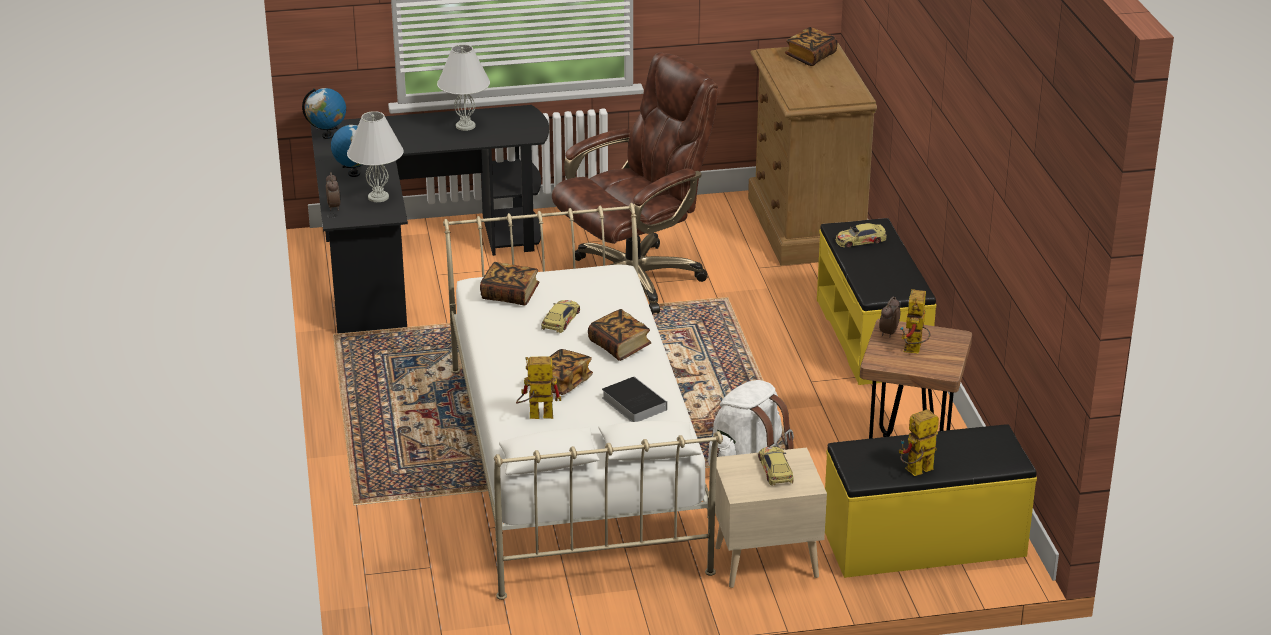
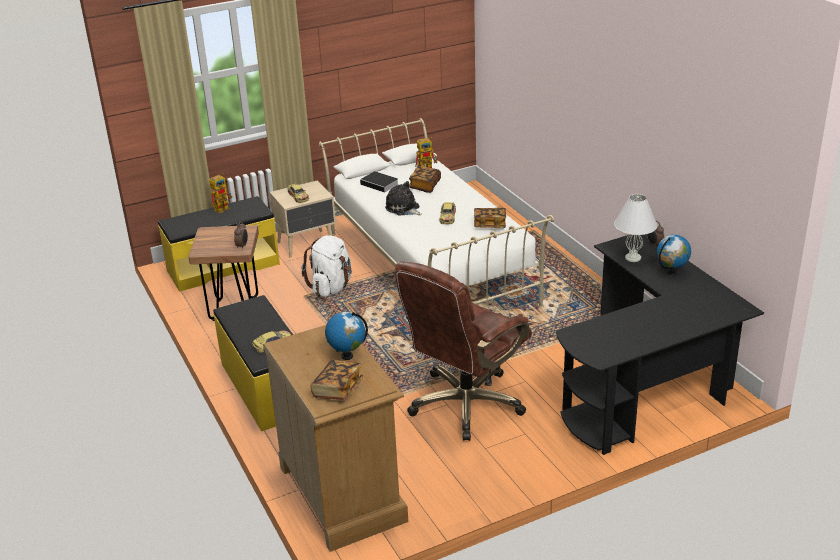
camera: 165 degrees right, 0 degrees up
globe [302,88,346,139] -> globe moved to [325,312,368,360]
white table lamp [437,44,490,131] -> none
book [588,309,651,361] -> plush toy [385,181,422,216]
toy robot [900,289,930,354] -> none

